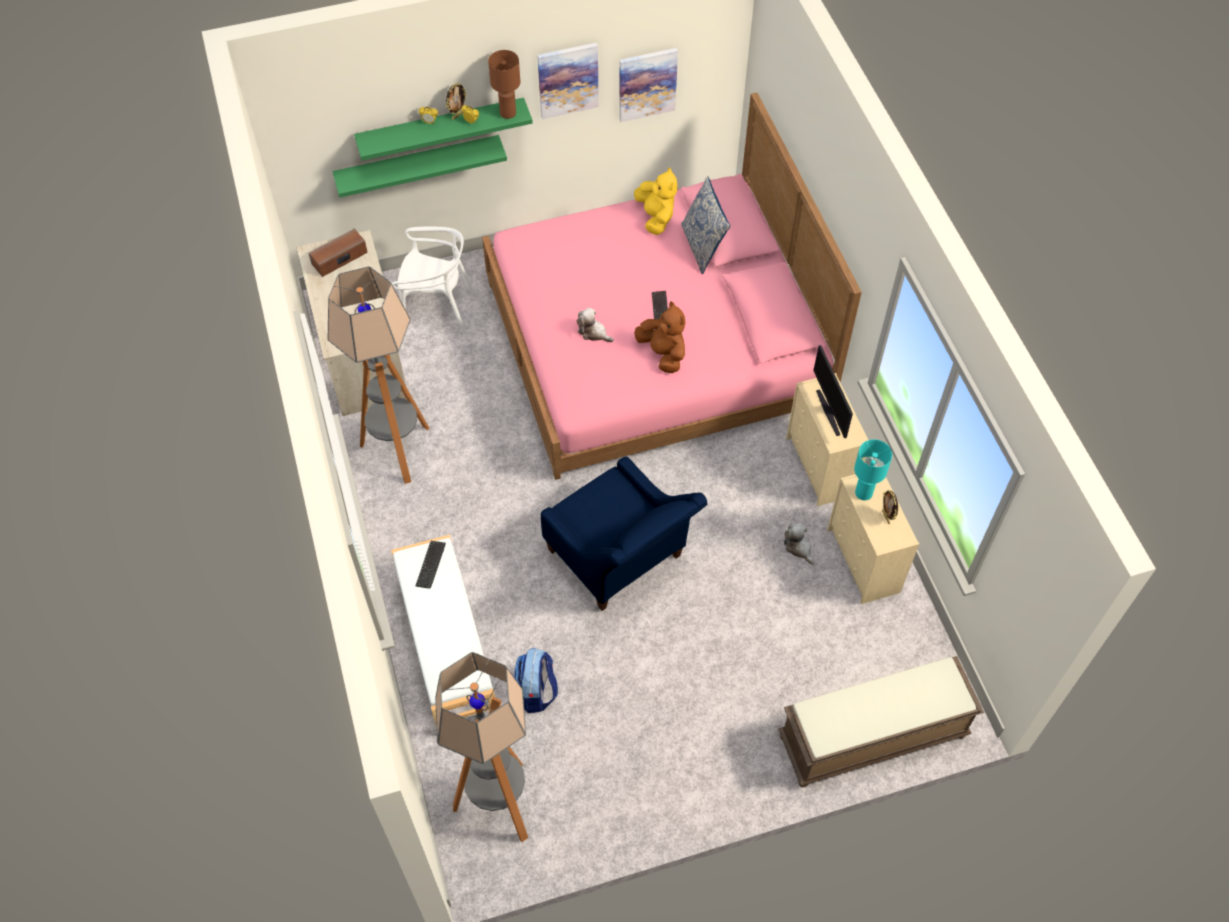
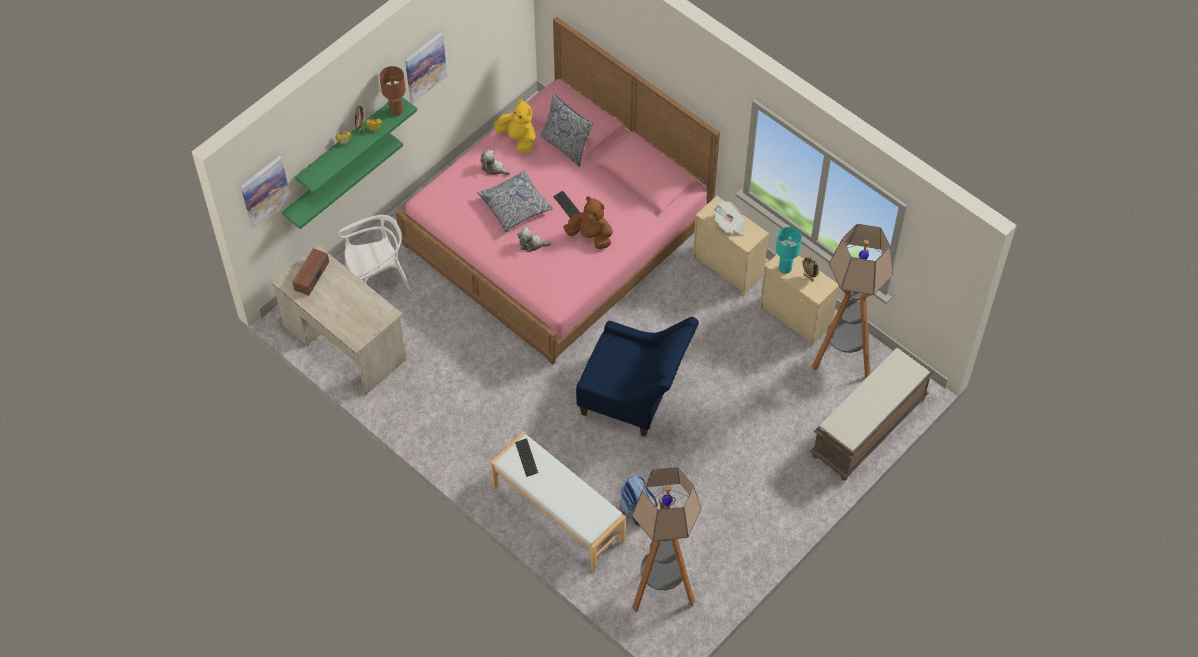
camera: 30 degrees left, 0 degrees up
floor lamp [328,266,430,484] -> floor lamp moved to [812,224,893,379]
picture [619,48,678,122] -> picture moved to [241,156,291,228]
plush toy [784,523,814,565] -> plush toy moved to [480,149,510,175]
monitor [813,345,853,438] -> newspaper [714,201,746,235]
none -> pillow [477,170,554,232]

